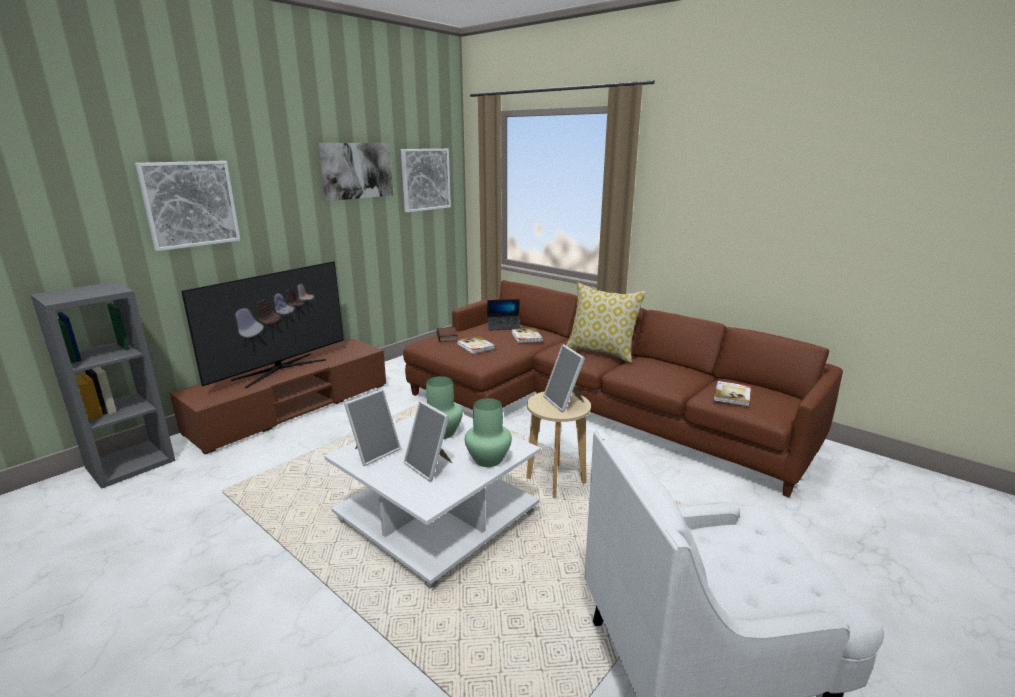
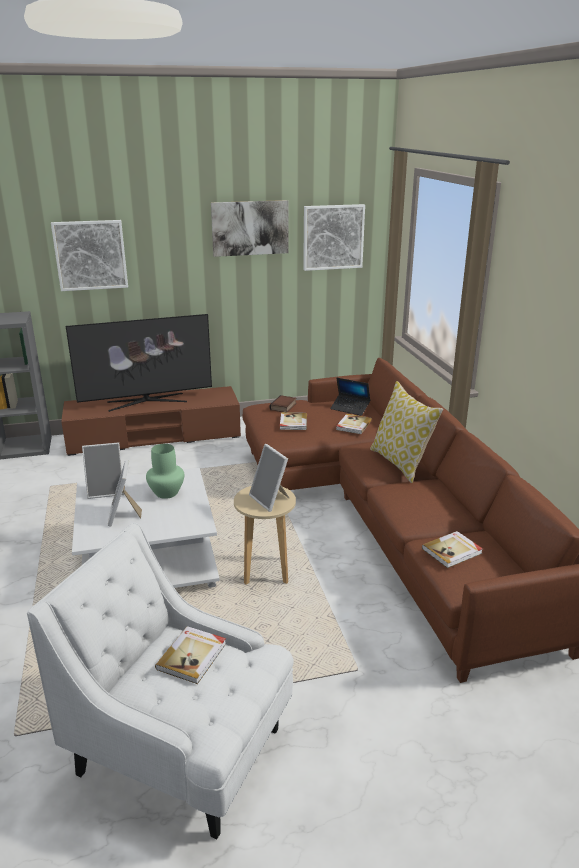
camera: 35 degrees right, 5 degrees up
green vase [465,398,512,467] -> none
picture frame [543,344,585,412] -> picture frame turned 45 degrees counterclockwise [249,444,289,512]
none -> book [155,626,226,684]

